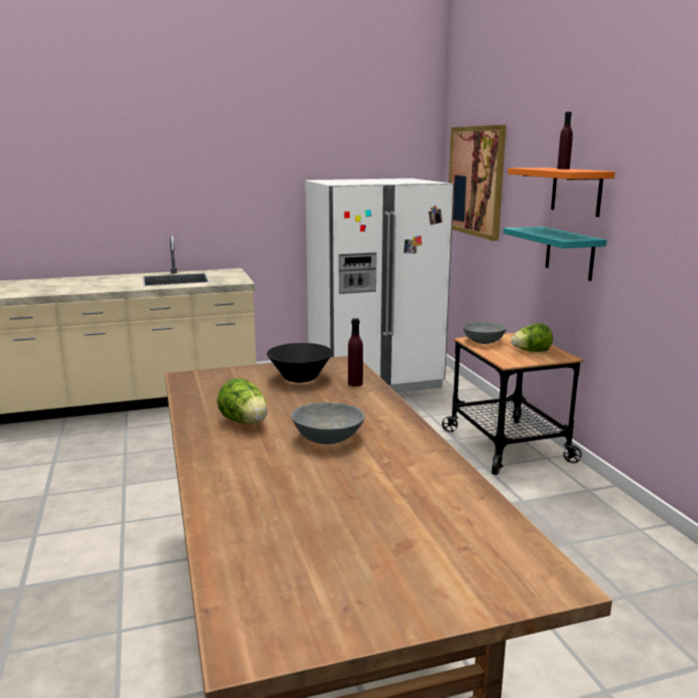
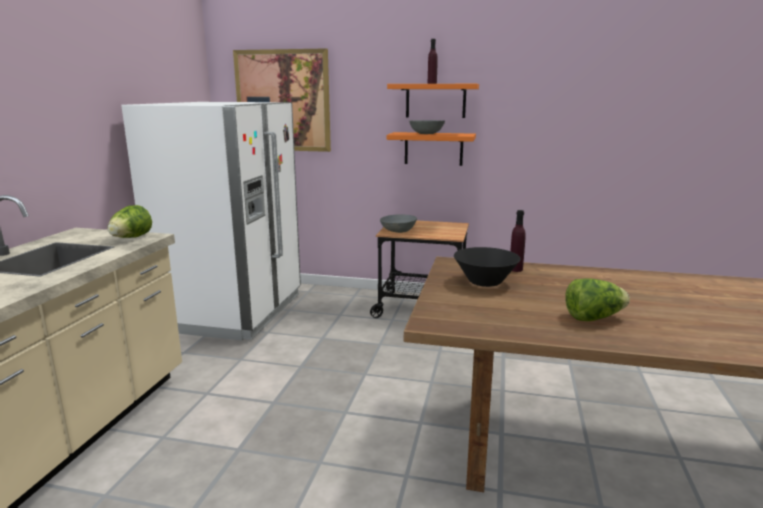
camera: 60 degrees left, 0 degrees up
grey bowl [291,402,364,444] -> grey bowl moved to [409,120,445,134]
turquoise shelf [503,226,607,281] -> orange shelf [386,132,476,166]
lettuce [511,323,553,352] -> lettuce moved to [107,205,152,238]

